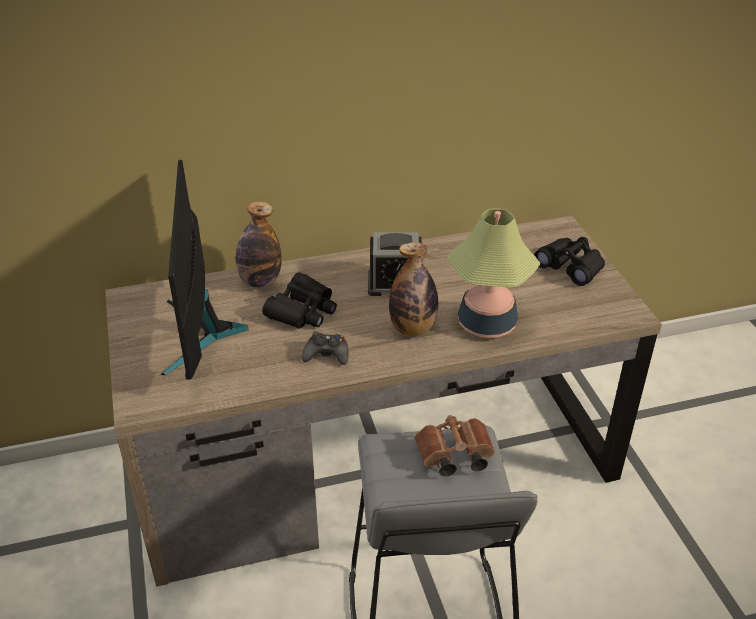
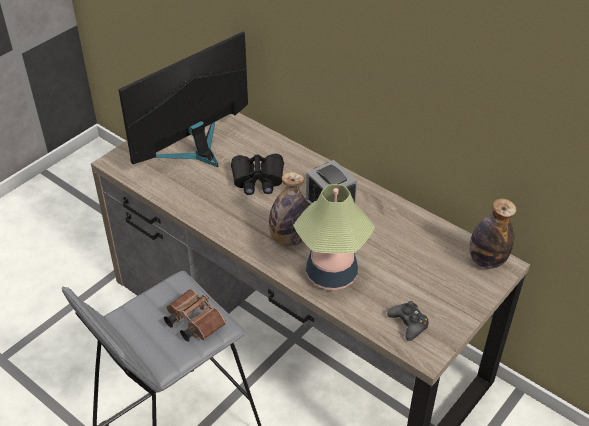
camera: 55 degrees right, 5 degrees up
bottle [235,201,281,288] -> bottle moved to [469,198,517,269]
black game controller [302,332,349,365] -> black game controller moved to [387,301,429,341]
black binoculars [534,237,605,286] -> none

